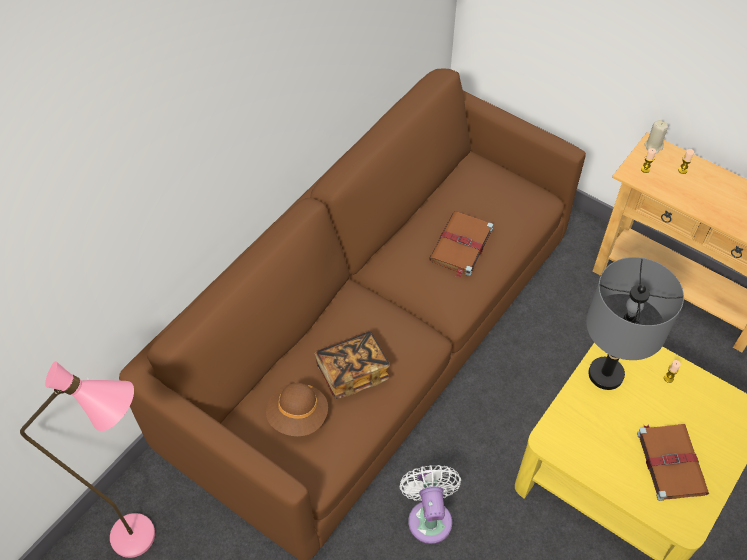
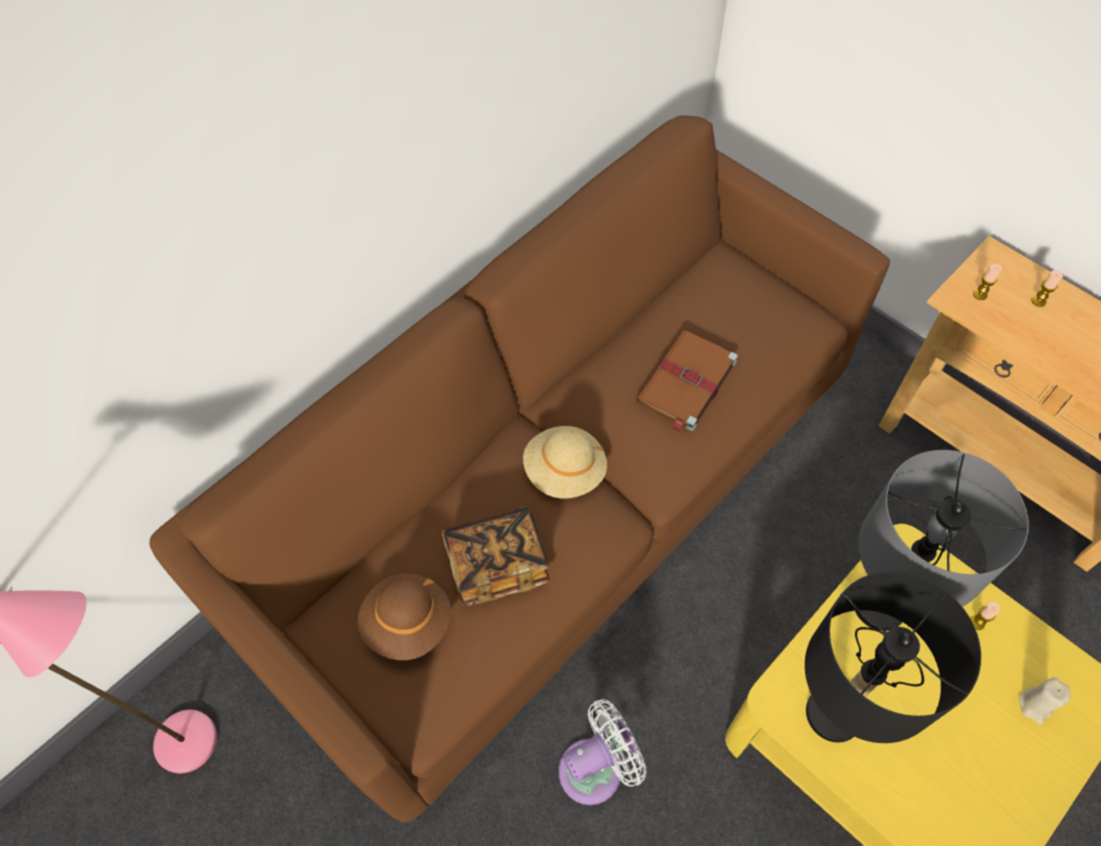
camera: 10 degrees right, 5 degrees up
white fan [399,465,461,544] -> white fan turned 60 degrees clockwise [559,699,646,805]
brown book [637,424,709,501] -> none
beige candle [644,120,668,154] -> beige candle moved to [1019,677,1070,724]
none -> beige hat [523,426,607,498]
none -> black table lamp [805,571,981,743]

